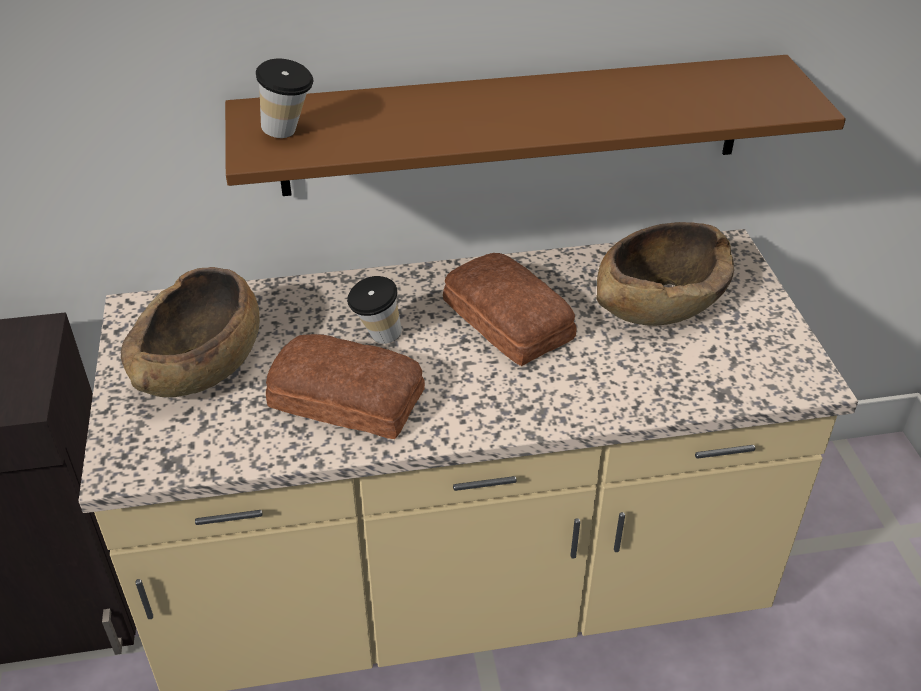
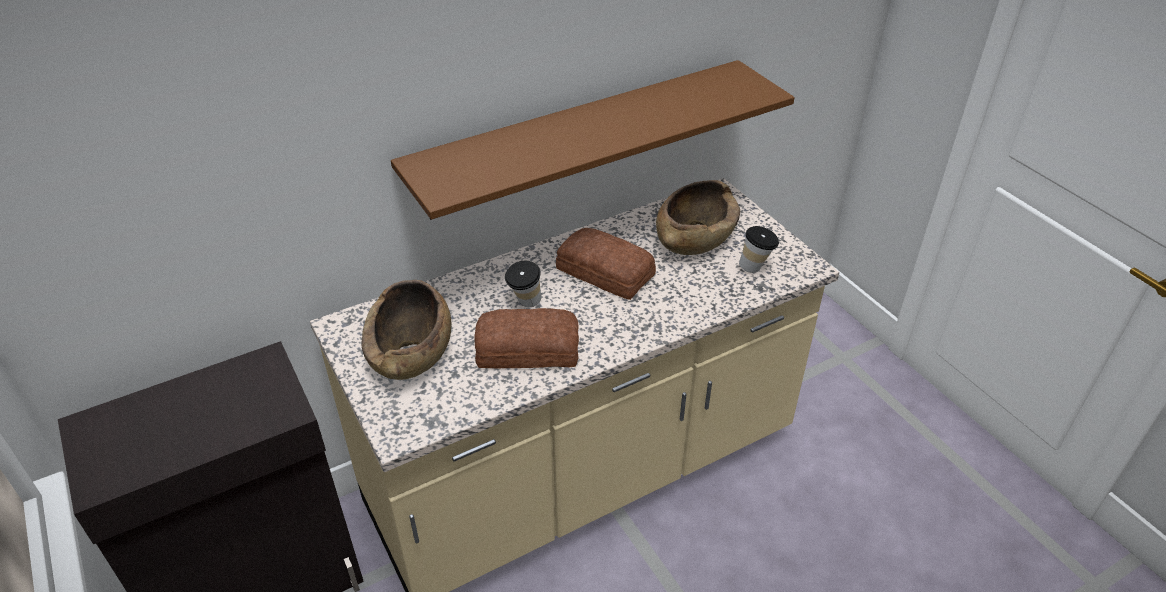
camera: 20 degrees left, 0 degrees up
cup [256,59,313,138] -> cup moved to [739,226,779,273]

